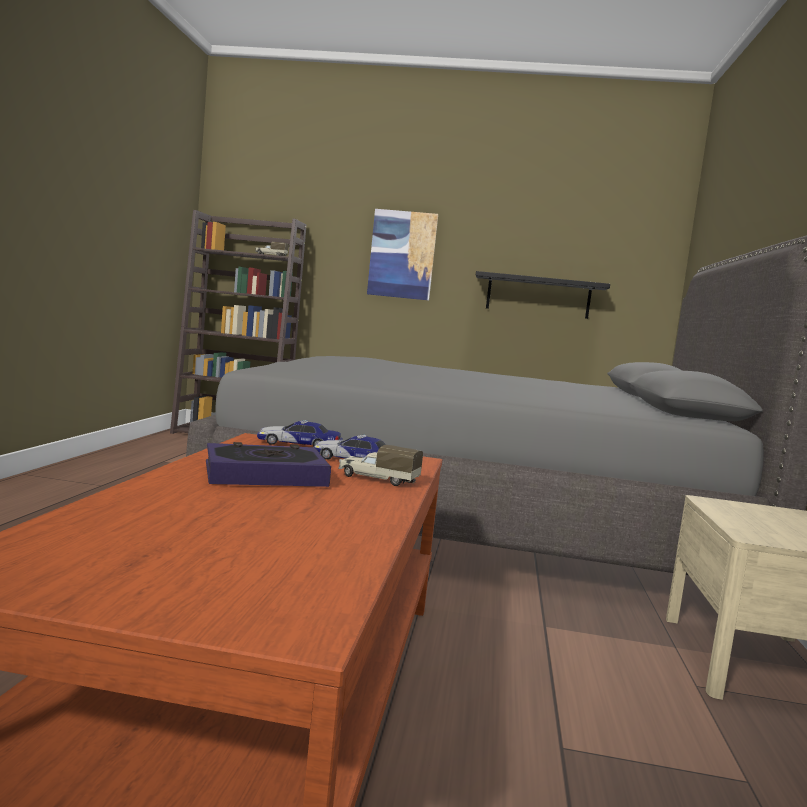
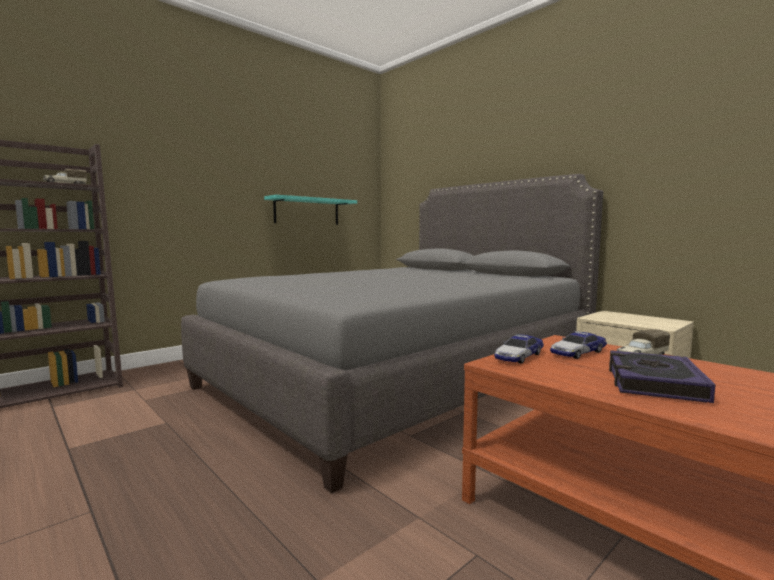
camera: 50 degrees left, 0 degrees up
picture [367,209,438,301] -> none
black shelf [476,271,610,319] -> turquoise shelf [264,195,357,225]

